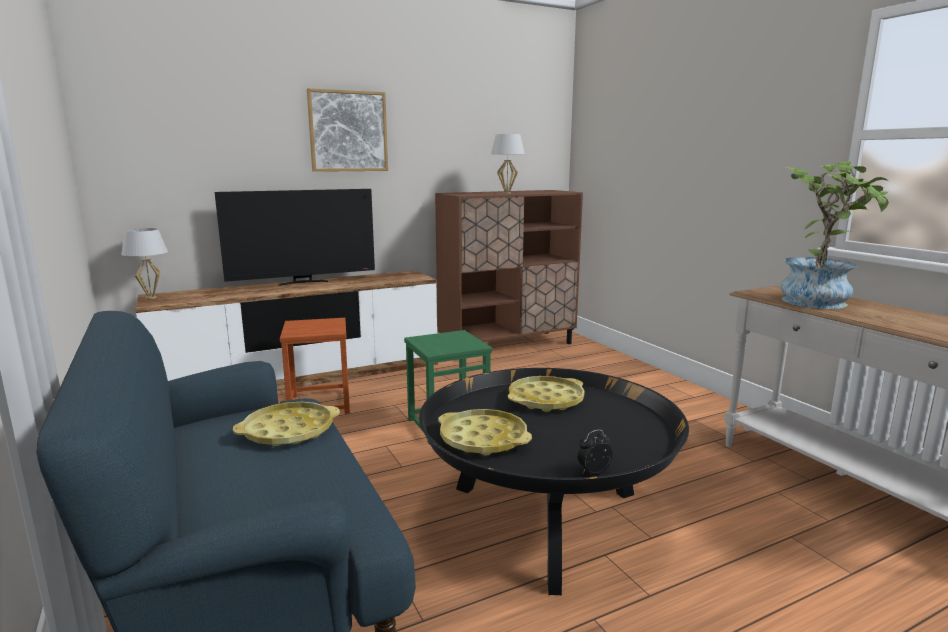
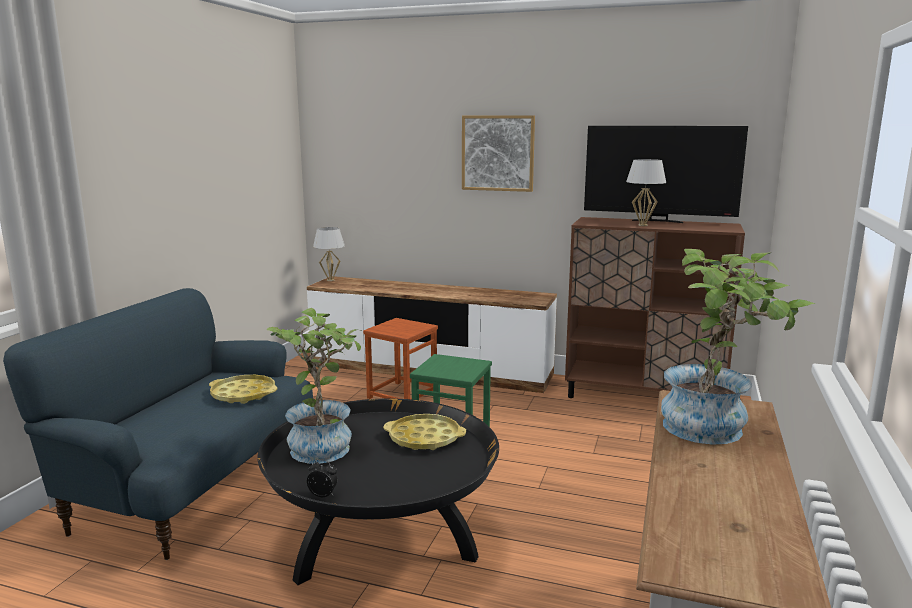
camera: 45 degrees right, 0 degrees up
television [215,189,375,286] -> television moved to [584,126,748,223]
yellow tray [438,409,532,456] -> potted plant [267,308,361,464]

